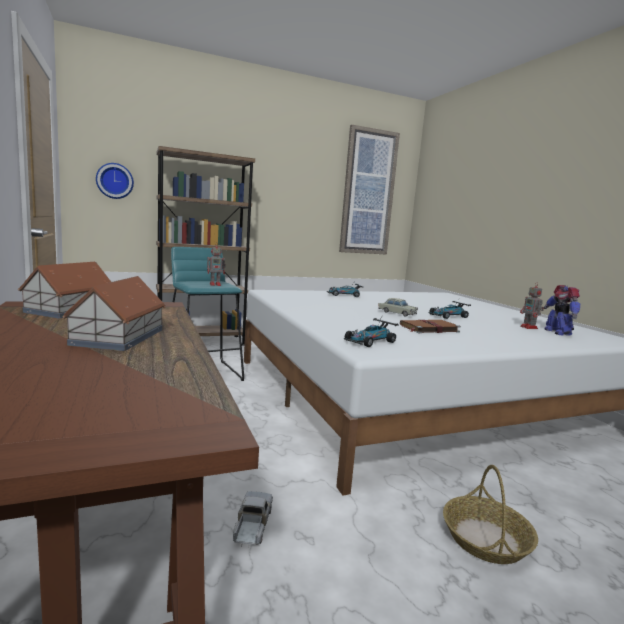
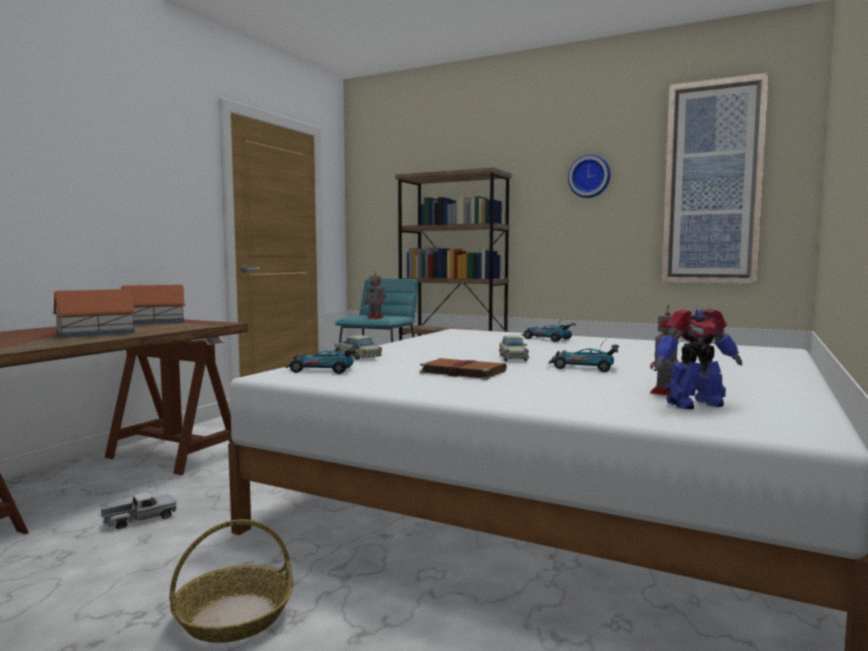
camera: 50 degrees right, 5 degrees down
wall clock [96,163,134,199] -> wall clock moved to [568,155,610,198]
toy robot [544,285,580,336] -> toy robot turned 150 degrees counterclockwise [655,309,742,409]
none -> beige toy car [334,335,382,360]

